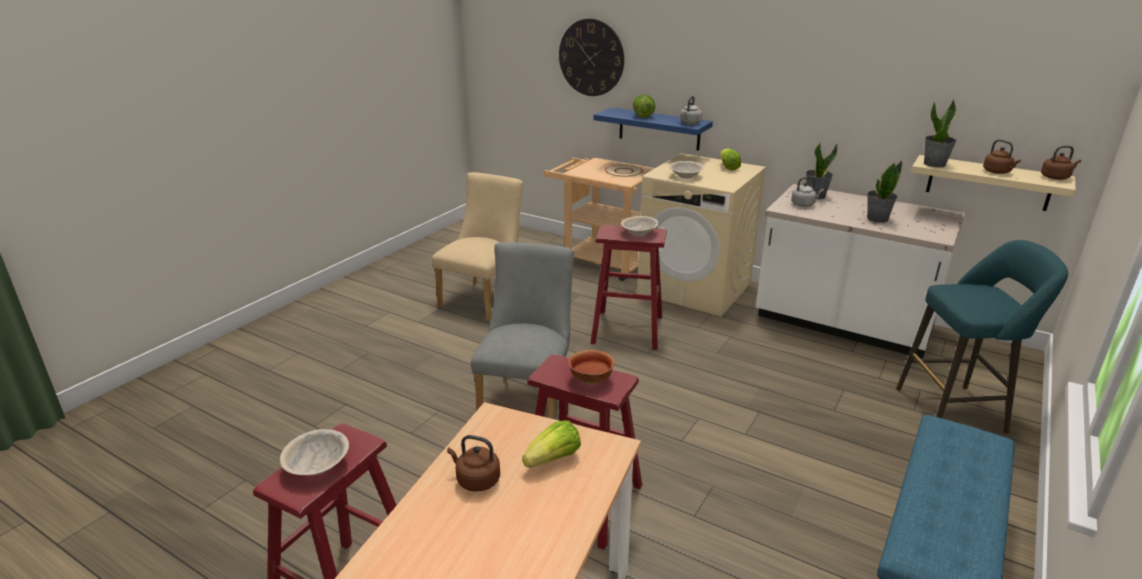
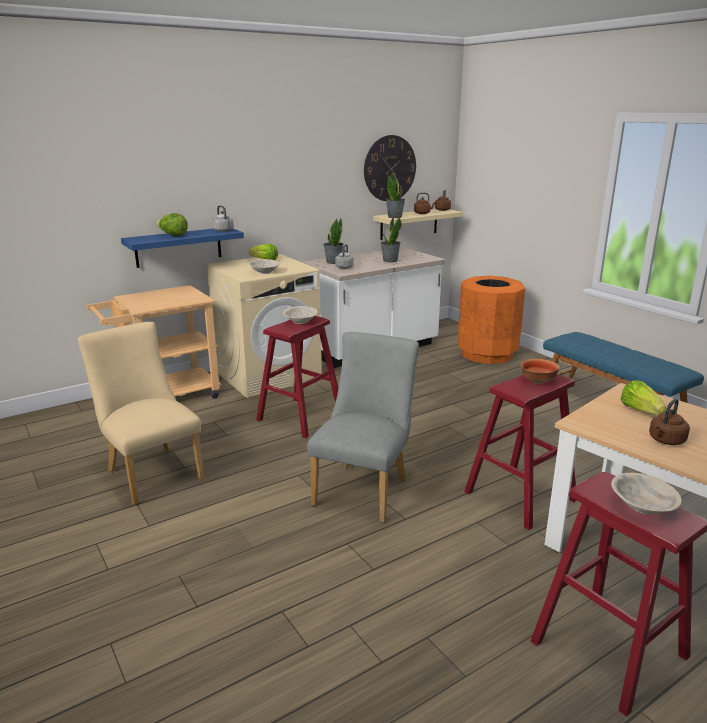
camera: 65 degrees left, 5 degrees down
grey chair [471,242,574,419] -> grey chair turned 75 degrees clockwise [307,332,419,522]
wall clock [559,19,624,96] -> wall clock moved to [364,135,416,201]
beige plate [605,164,643,177] -> none
turquoise stool [896,240,1068,434] -> orange trash can [458,276,525,364]

